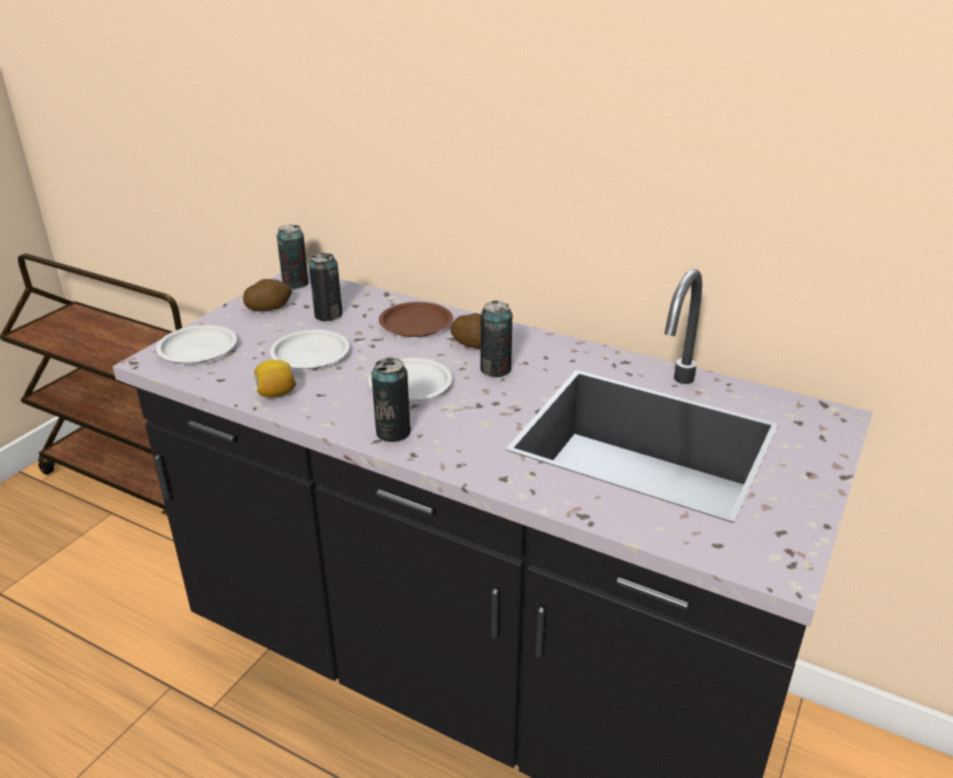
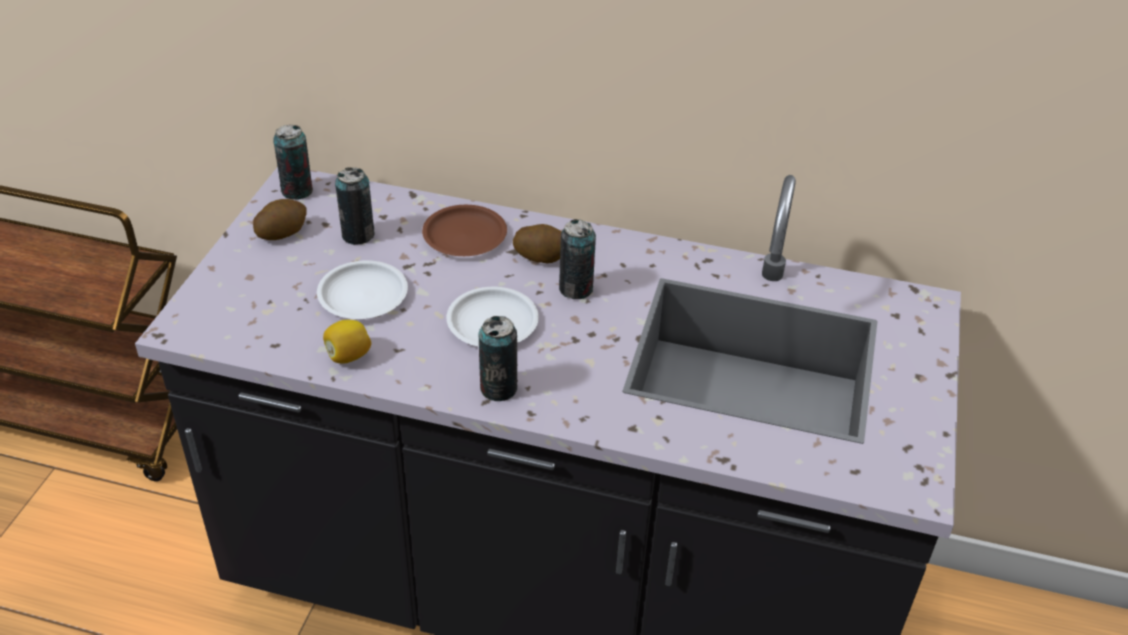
camera: 15 degrees left, 10 degrees up
white plate [156,325,237,364] -> none

